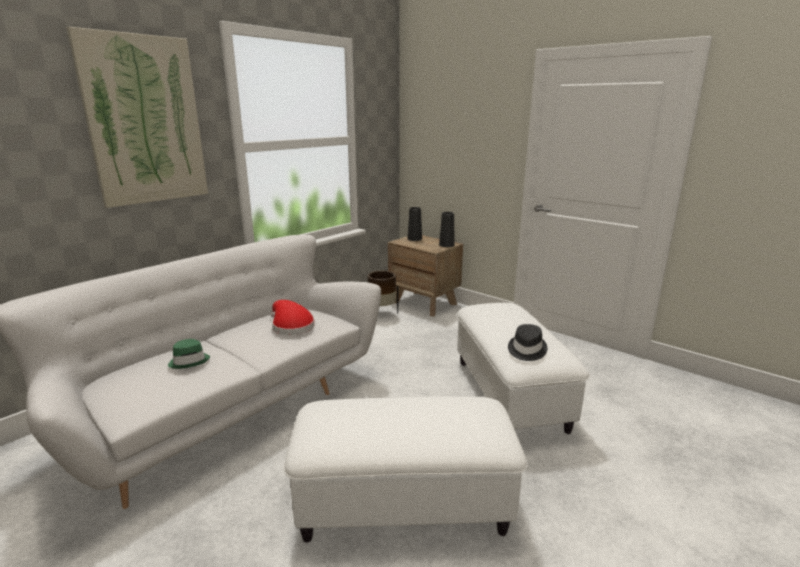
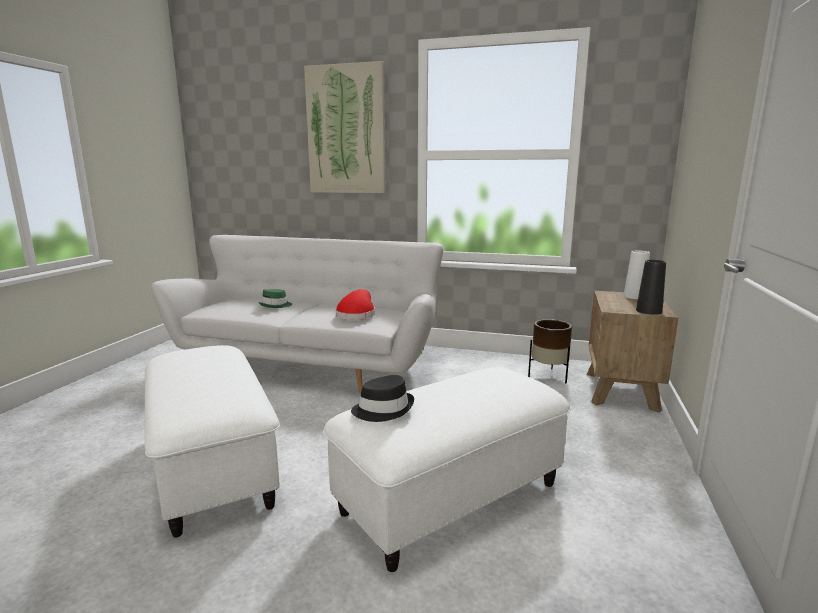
camera: 65 degrees right, 5 degrees down
black vase [407,207,422,241] -> white vase [623,251,650,299]

